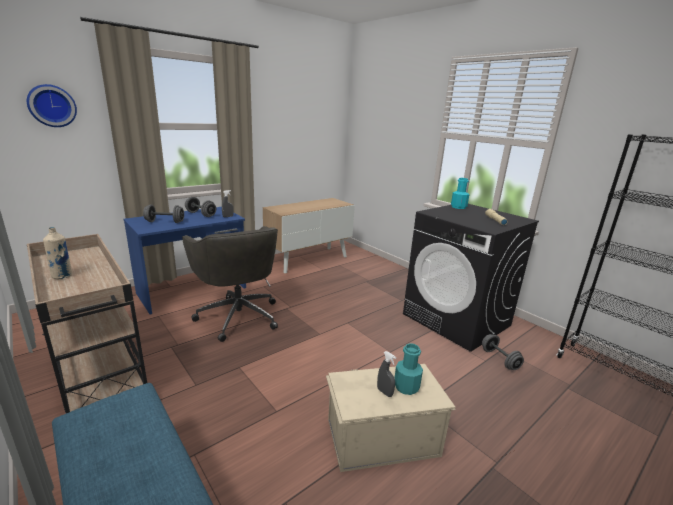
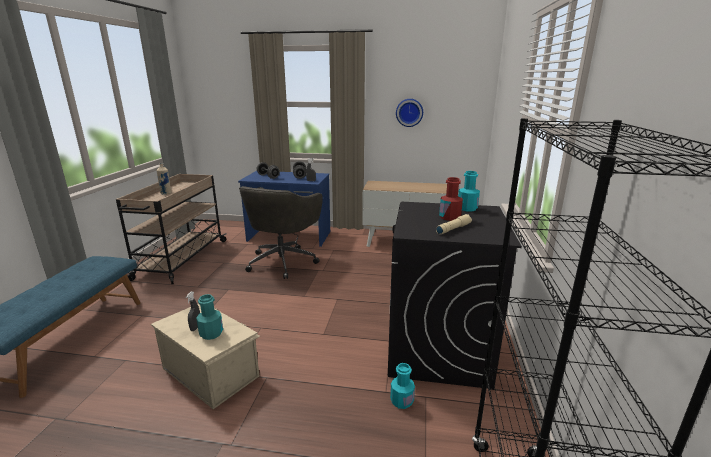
camera: 50 degrees right, 0 degrees up
wall clock [27,84,77,127] -> wall clock moved to [396,99,423,127]
grey dumbbell [482,334,524,370] -> turquoise bottle [390,363,415,409]
none -> red bottle [439,177,463,221]

